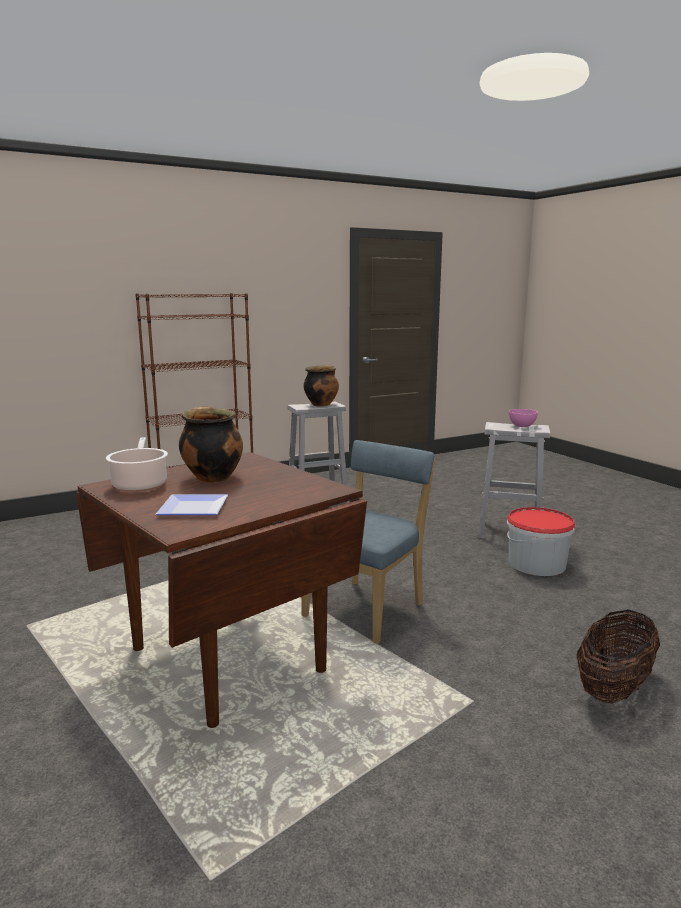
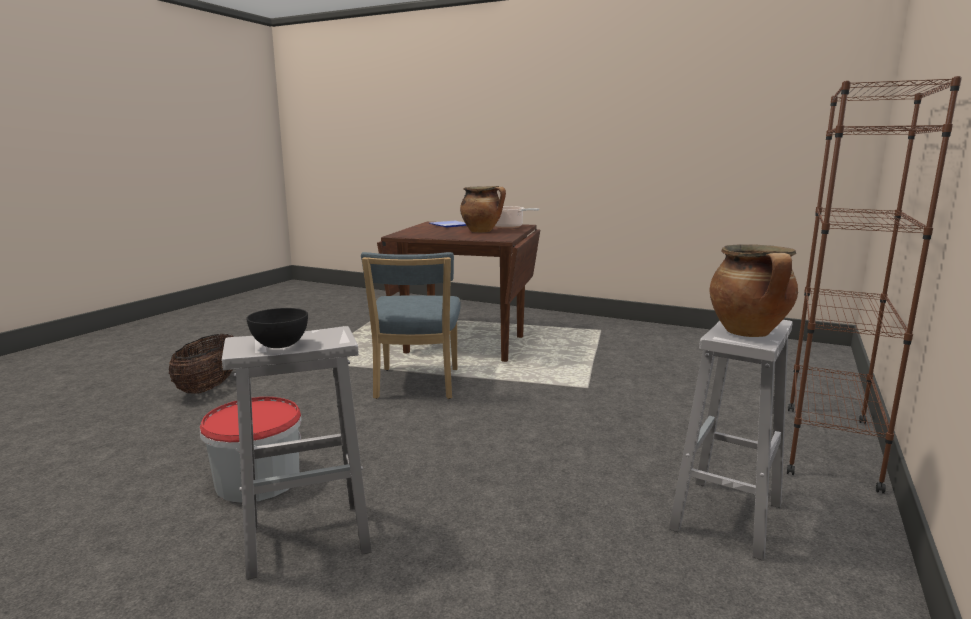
camera: 145 degrees right, 0 degrees up
pink bowl [509,409,538,427] -> black bowl [246,308,308,348]

